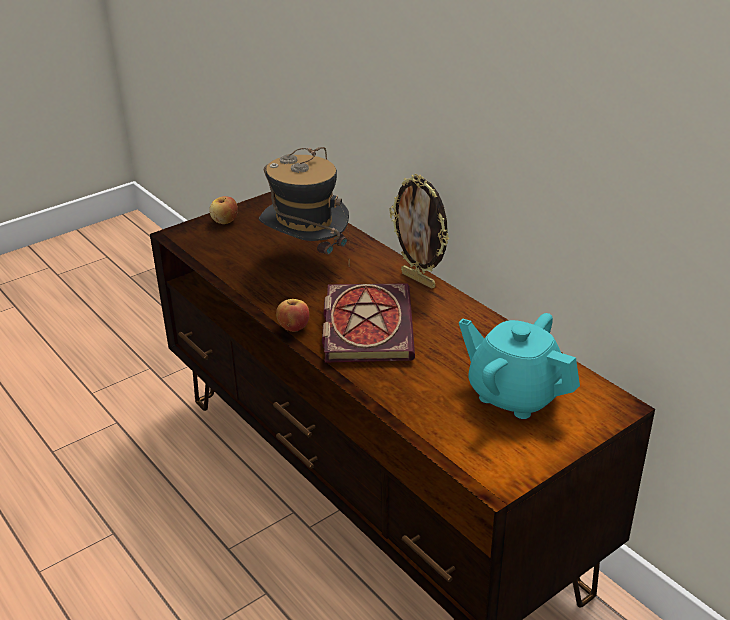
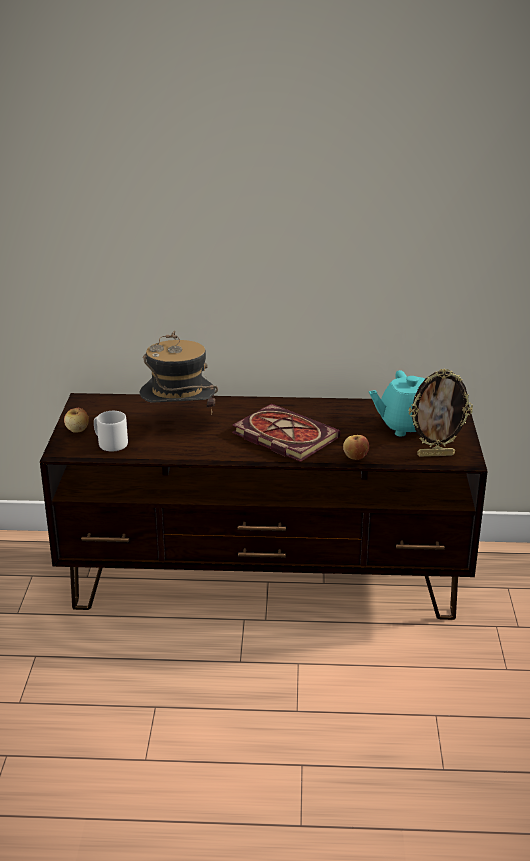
camera: 50 degrees left, 5 degrees down
apple [276,299,309,332] -> apple moved to [343,435,369,460]
picture frame [389,174,449,289] -> picture frame moved to [409,368,473,457]
none -> grey mug [94,411,128,451]

